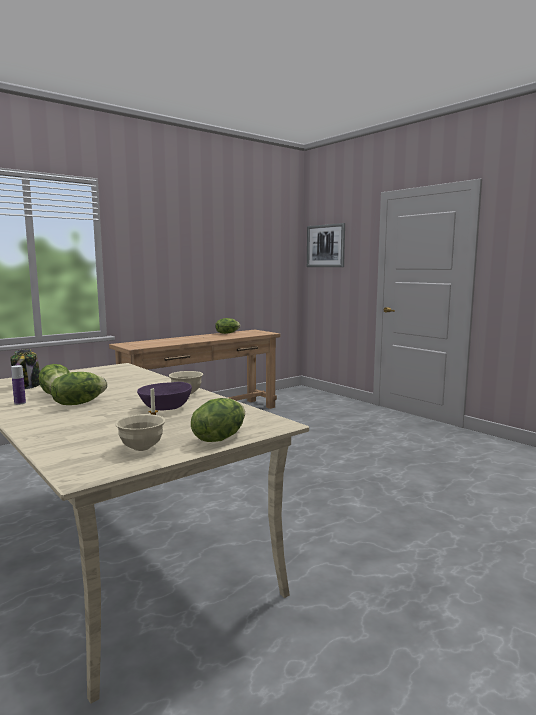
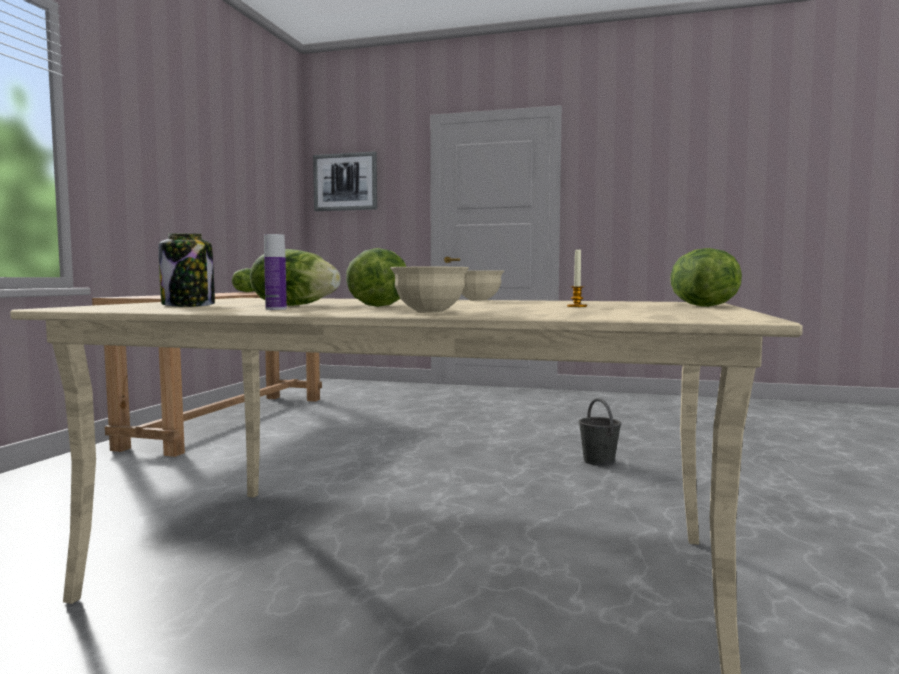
camera: 35 degrees left, 5 degrees down
beige bowl [115,414,165,451] -> beige bowl moved to [390,267,469,313]
purple bowl [137,382,192,410] -> none
none -> grey bucket [579,398,621,466]

